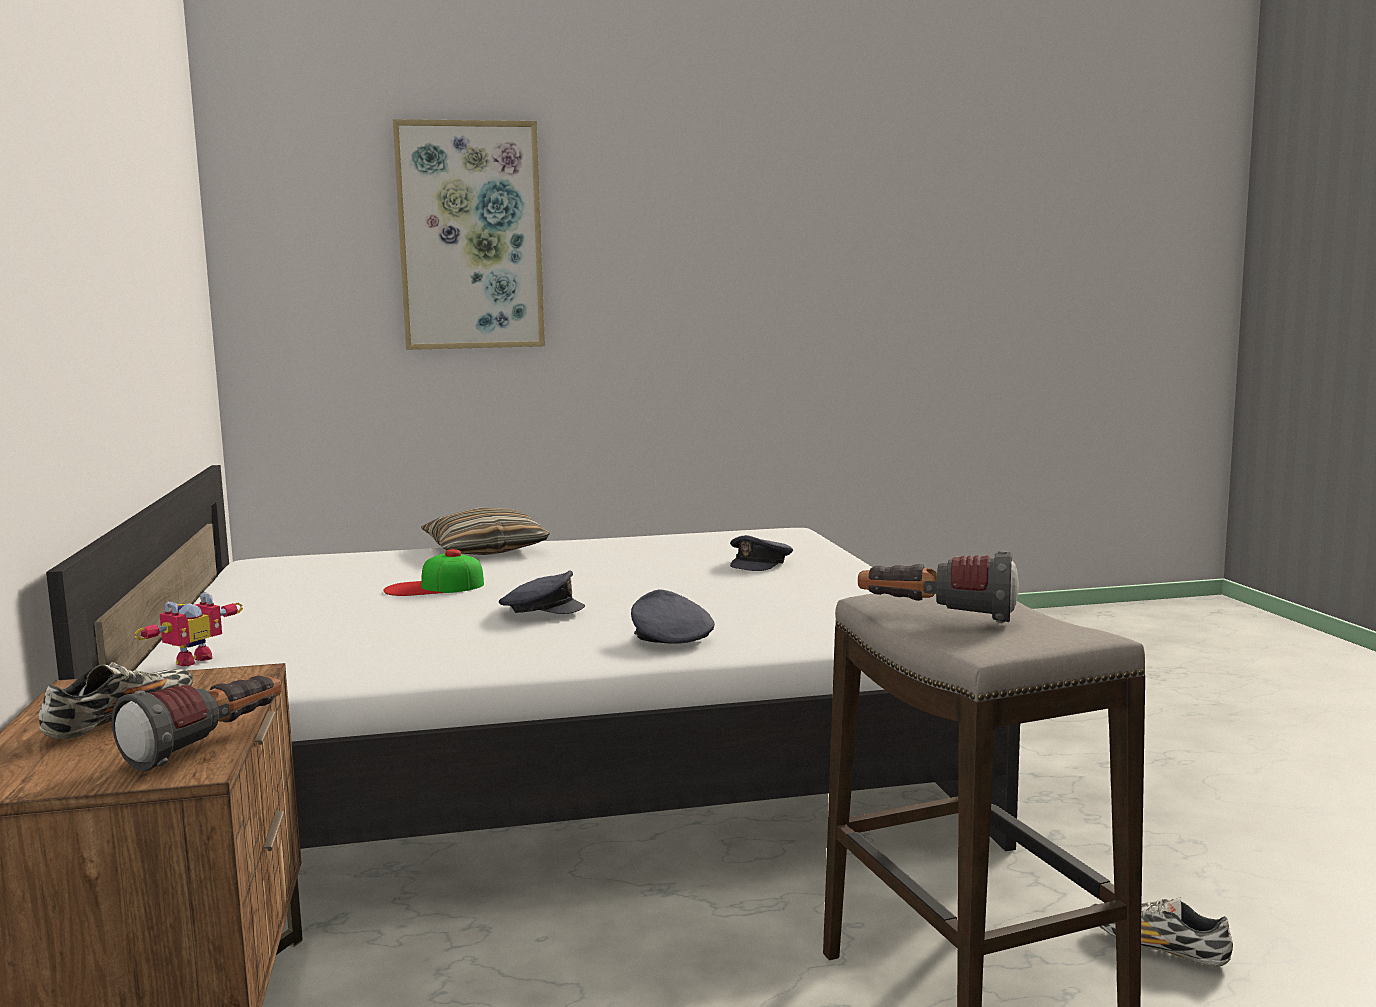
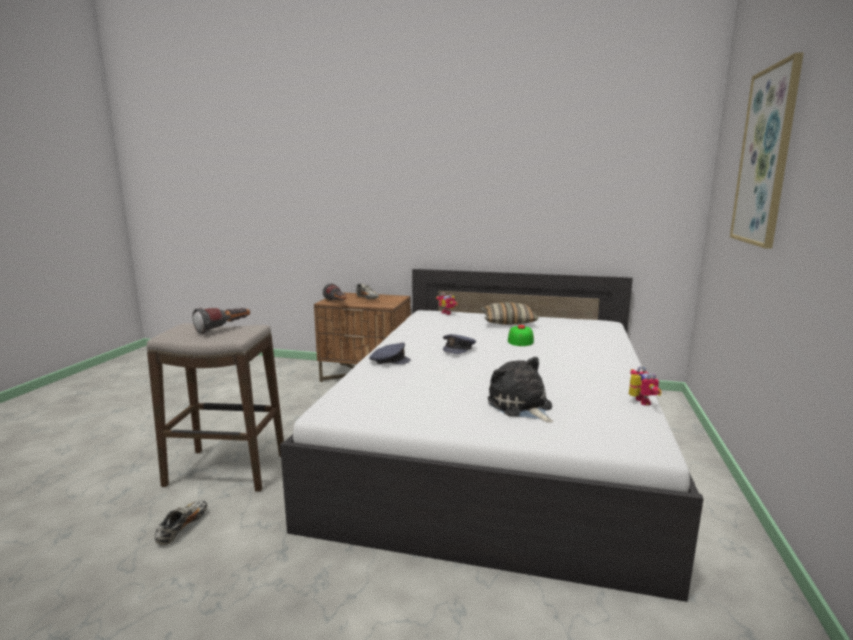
camera: 115 degrees right, 5 degrees up
pillow [421,507,550,555] -> pillow moved to [481,302,539,325]
grey cap [730,535,793,571] -> plush toy [488,357,553,423]
shoe [1092,897,1233,967] -> shoe turned 45 degrees counterclockwise [155,500,207,545]
none -> toy robot [629,366,661,405]

